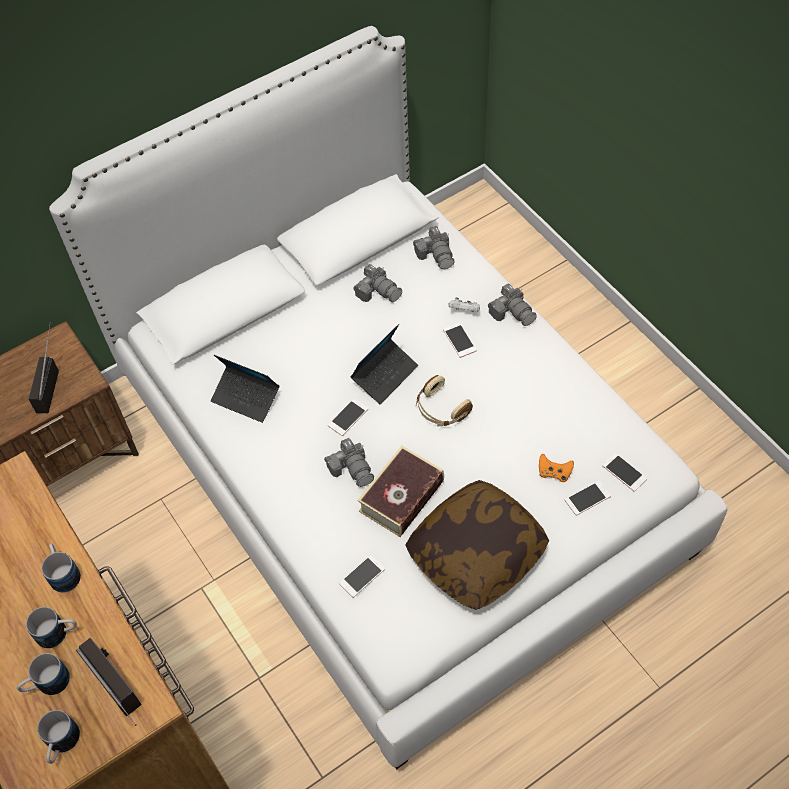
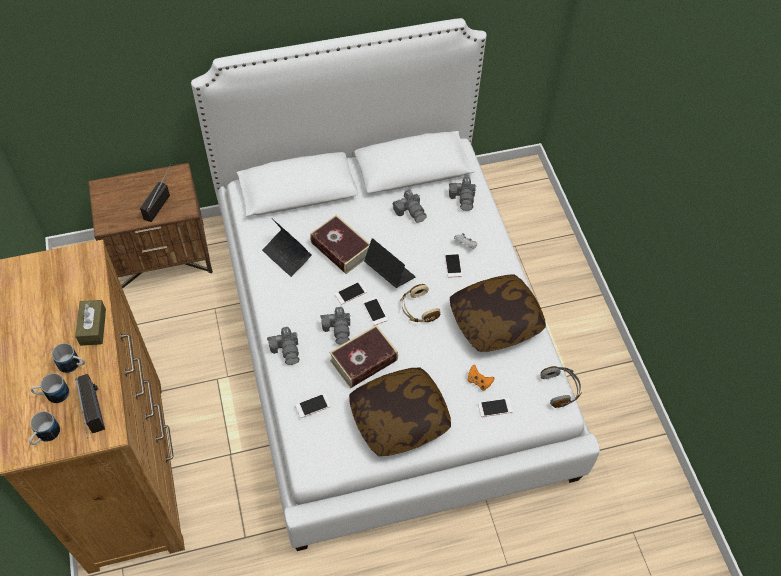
camera: 15 degrees right, 0 degrees up
mug [41,543,81,593] -> brown tissue box [75,300,106,346]
laptop [350,324,418,404] -> laptop turned 105 degrees counterclockwise [364,238,416,288]
camera [488,283,537,326] -> camera moved to [267,327,300,365]
phone [602,453,647,491] -> phone moved to [362,297,388,325]
none -> book [310,215,370,274]
none -> pillow [450,274,546,352]
none -> grey headphones [540,366,582,408]

